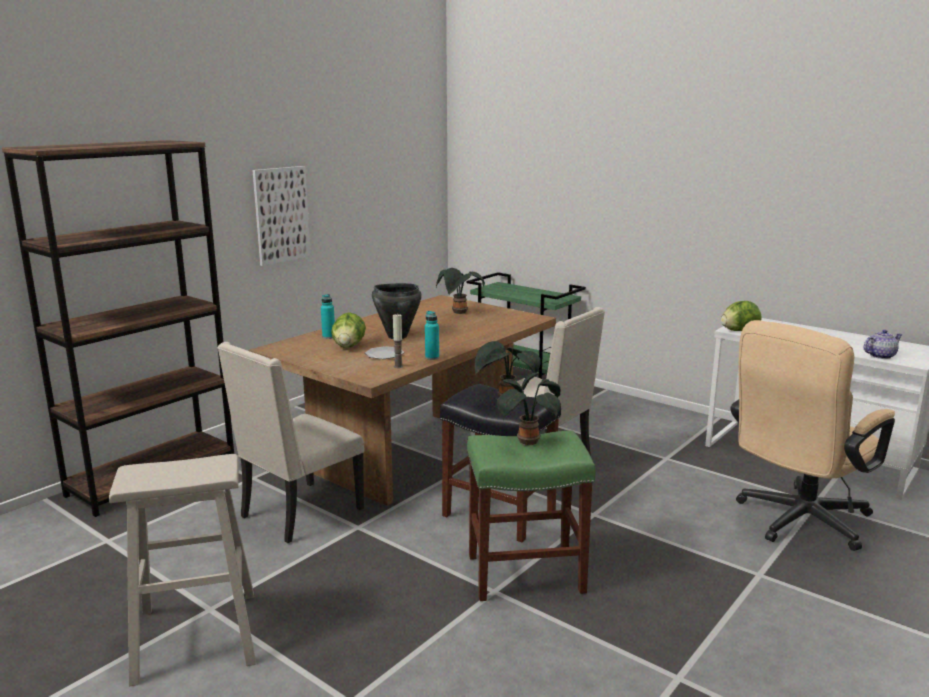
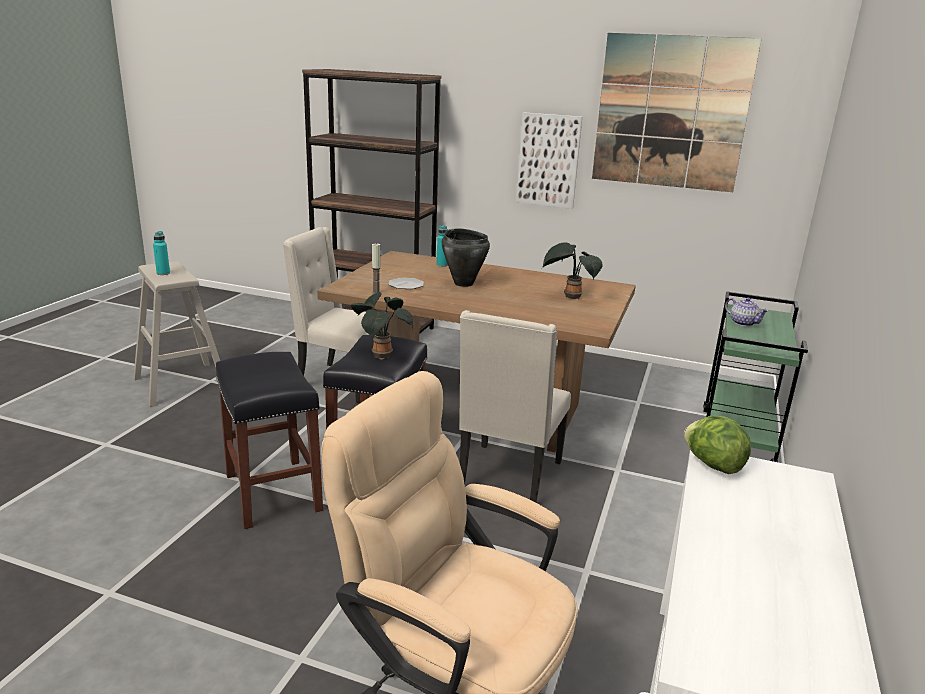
camera: 70 degrees right, 5 degrees up
lettuce [331,312,366,348] -> none
turquoise bottle [425,311,439,360] -> turquoise bottle moved to [153,231,170,275]
green stool [467,431,596,601] -> black stool [216,352,323,529]
potted plant [497,372,561,446] -> none
teapot [863,330,903,359] -> teapot moved to [725,298,769,326]
none -> picture [592,33,762,192]

